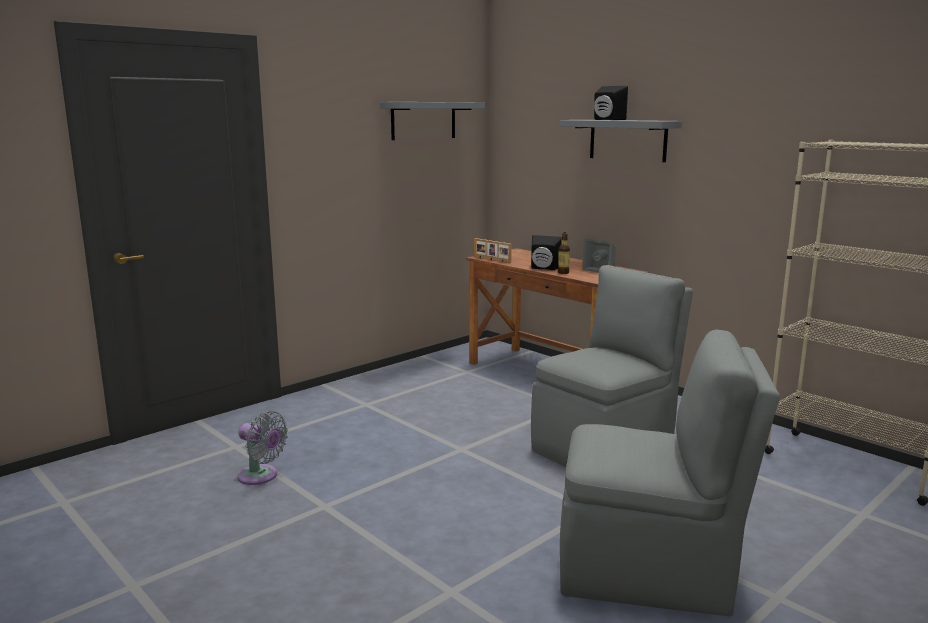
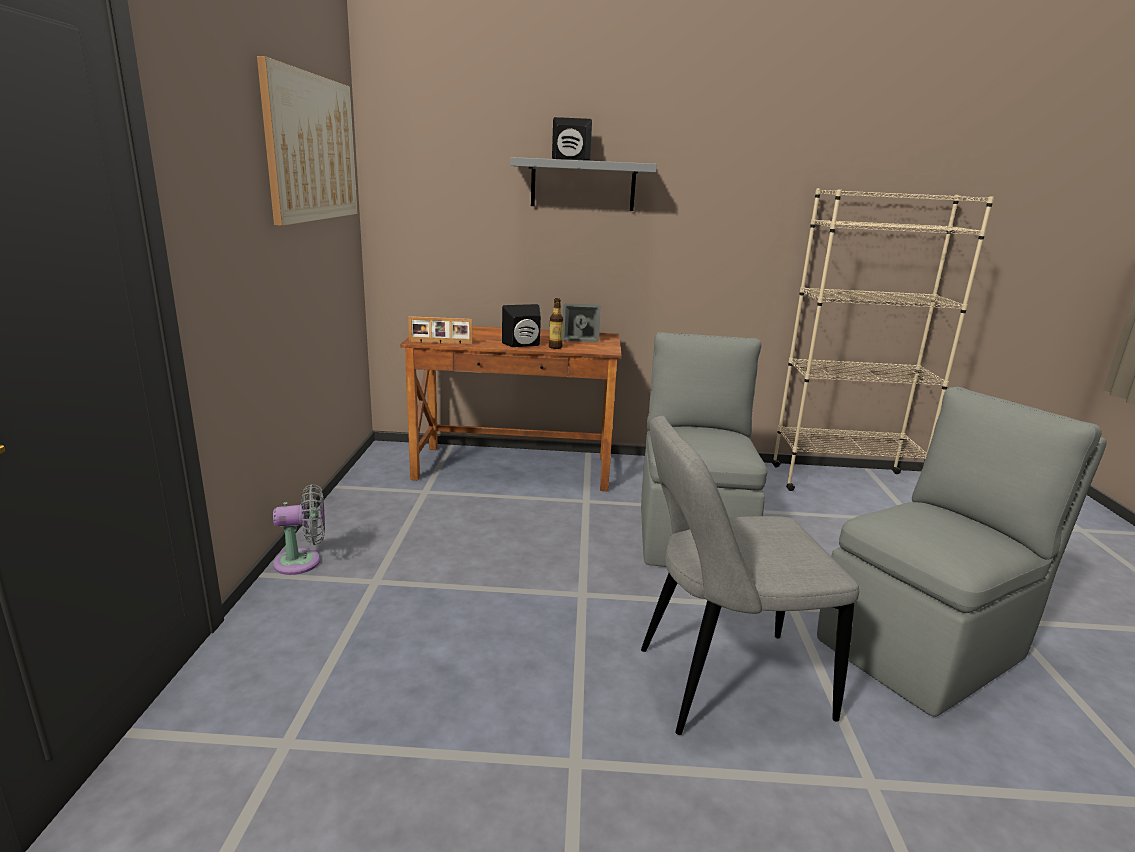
camera: 45 degrees left, 5 degrees up
grey fan [237,411,288,485] -> grey fan moved to [273,484,325,575]
grey shelf [380,102,485,140] -> picture [257,56,358,226]
none -> grey chair [641,416,859,735]

